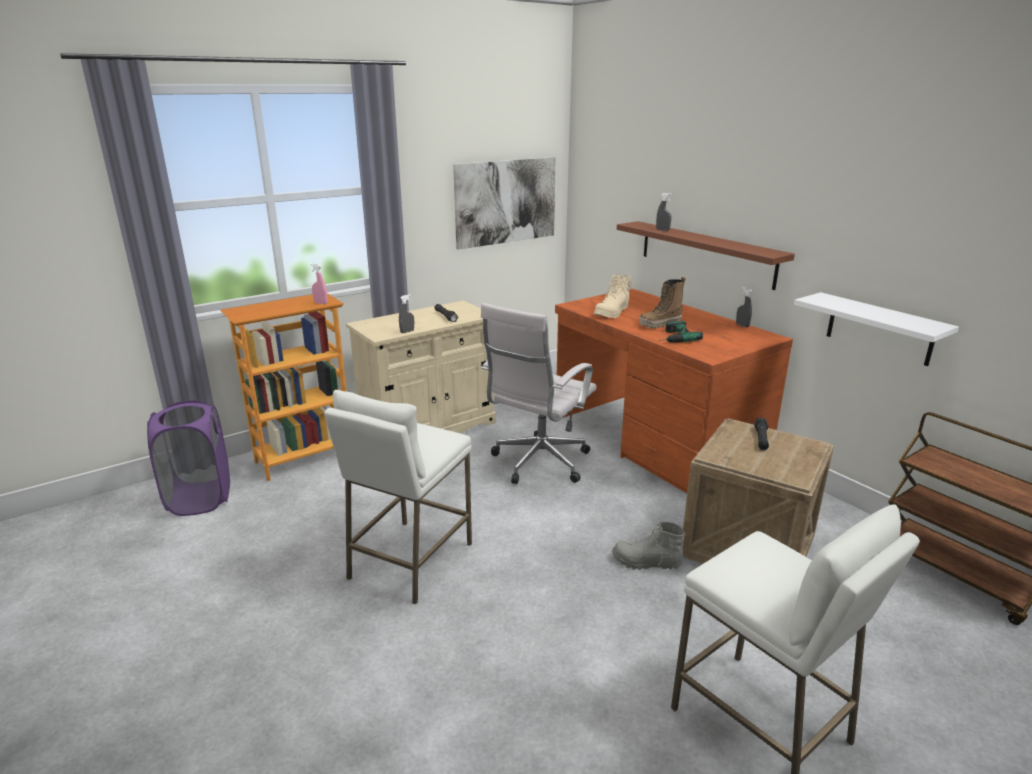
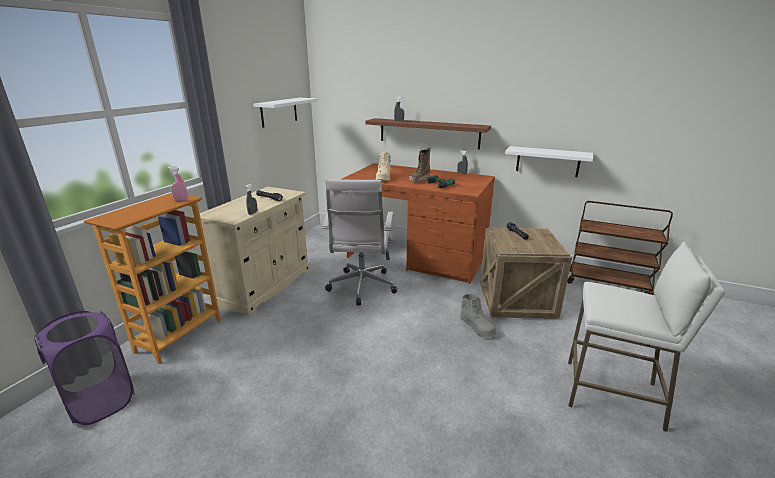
camera: 30 degrees left, 0 degrees up
white stool [324,390,472,605] -> none
picture [453,157,556,250] -> white shelf [253,98,318,128]
grey boot [612,522,685,570] -> grey boot turned 105 degrees counterclockwise [460,294,496,338]

